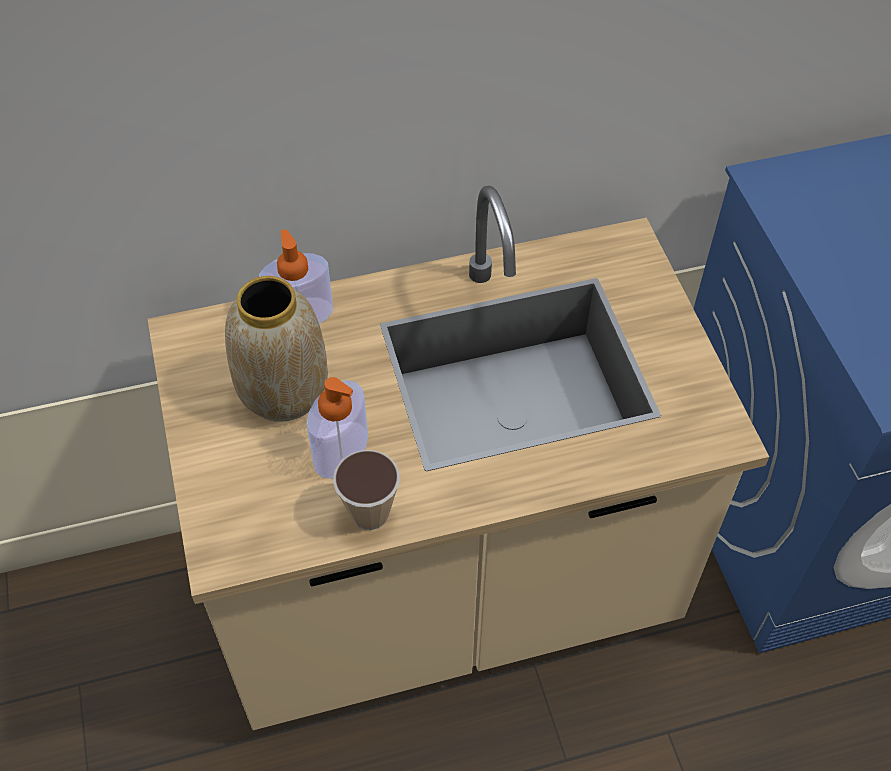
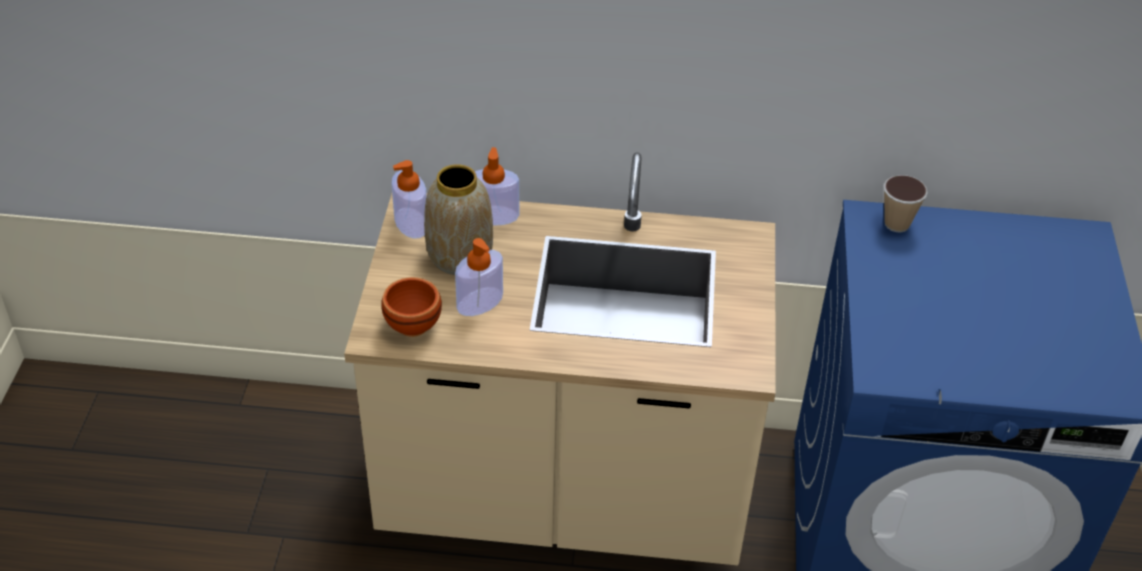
camera: 20 degrees right, 10 degrees down
cup [333,450,400,530] -> cup moved to [884,175,928,232]
none -> brown bowl [381,277,442,337]
none -> soap dispenser [391,160,427,239]

